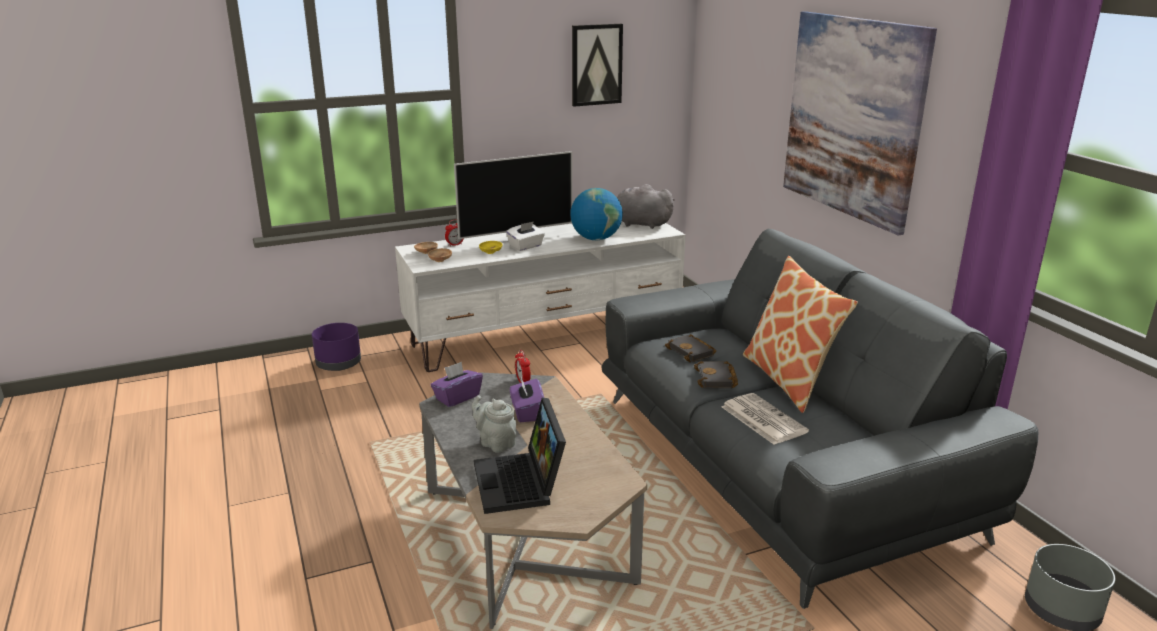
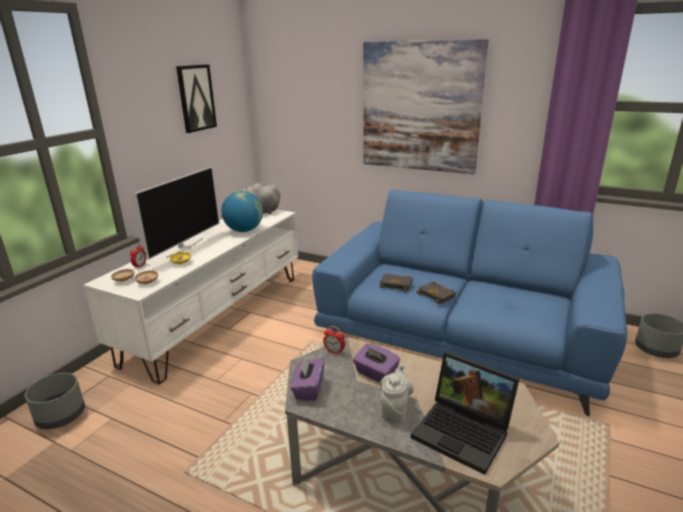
camera: 40 degrees left, 0 degrees up
purple planter [312,323,361,371] -> grey planter [25,373,85,429]
grey teapot [472,395,517,453] -> grey teapot turned 105 degrees clockwise [380,364,413,423]
white tissue box [506,221,545,251] -> none
grey sofa [602,229,1038,609] -> blue sofa [312,189,627,416]
newspaper [721,393,809,445] -> none
pillow [743,256,858,413] -> none

